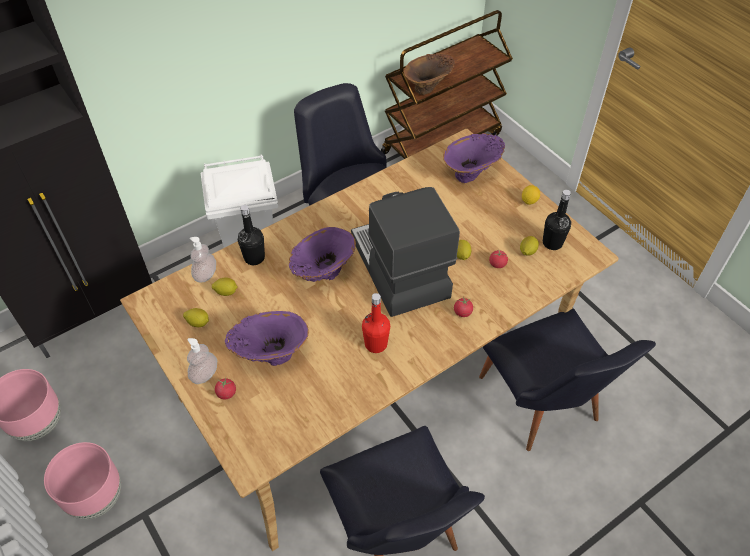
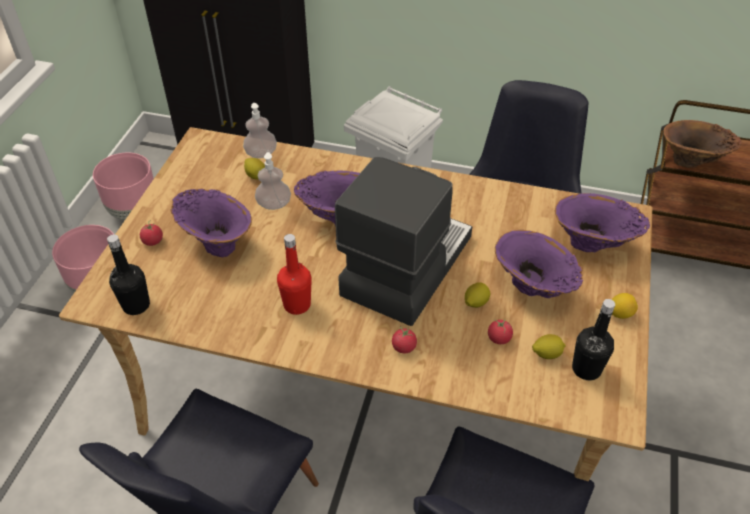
camera: 50 degrees right, 5 degrees down
lemon [183,308,209,327] -> none
soap dispenser [187,338,217,384] -> soap dispenser moved to [255,152,291,210]
black bottle [238,205,265,265] -> black bottle moved to [107,234,150,315]
none -> purple vase [495,230,583,298]

